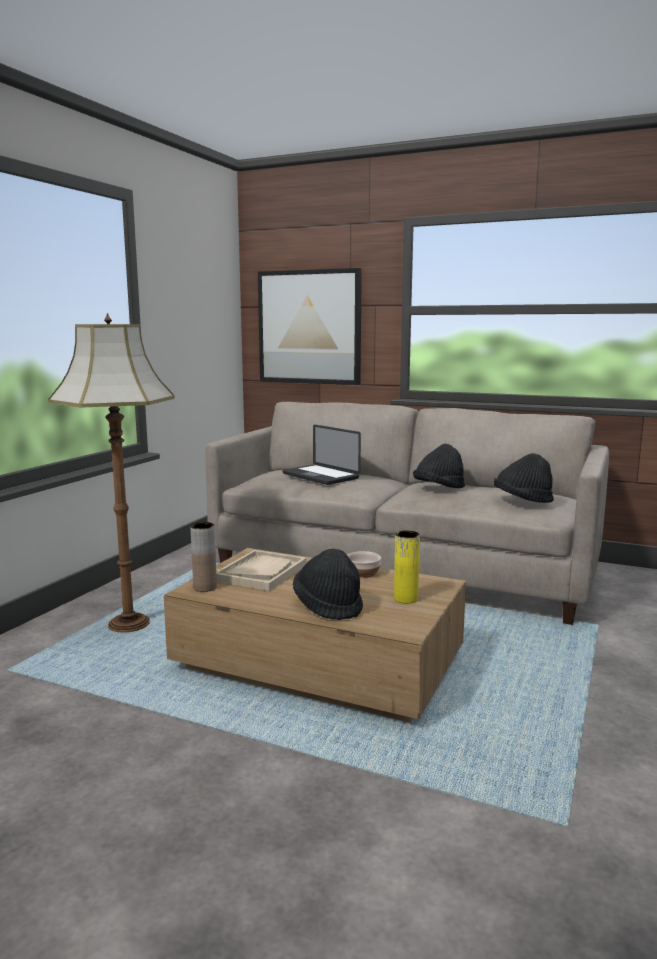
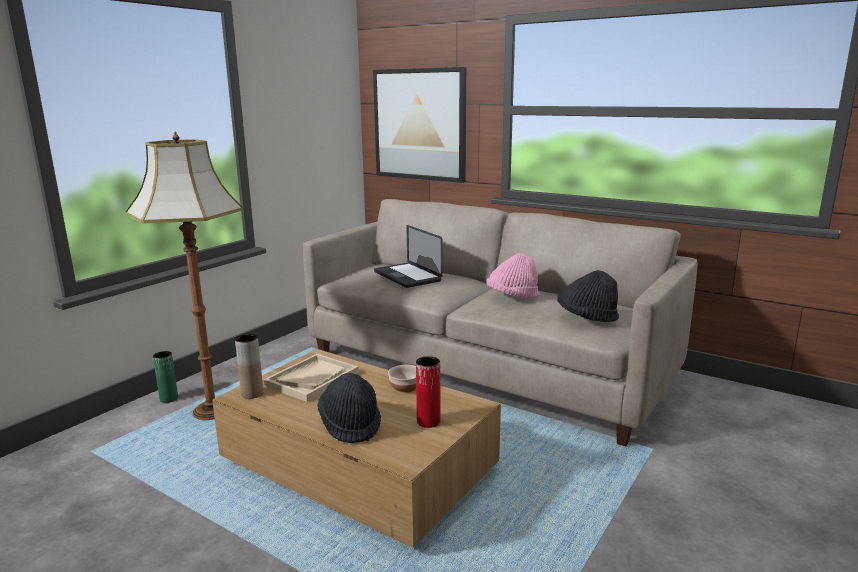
camera: 10 degrees right, 5 degrees up
yellow vase [394,531,420,603] -> red vase [416,356,441,428]
black hat [413,444,465,488] -> pink hat [486,253,539,298]
none -> green vase [153,351,178,403]

